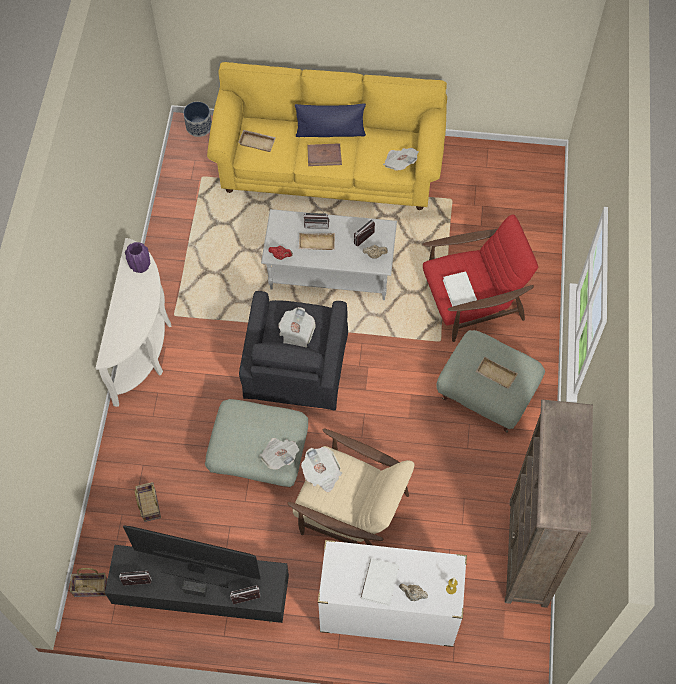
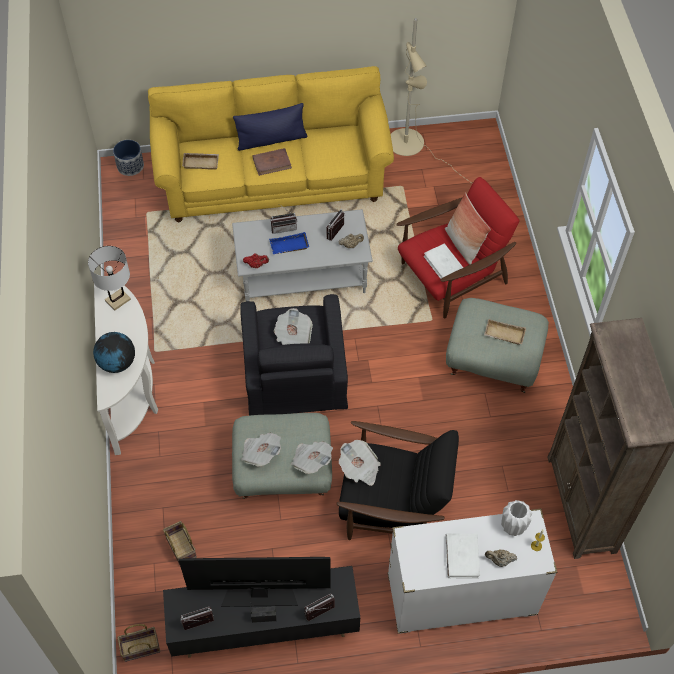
camera: 15 degrees left, 5 degrees down
purple vase [125,242,150,273] -> white table lamp [88,246,131,310]
beige armchair [287,429,415,545] -> black armchair [336,421,459,540]
beige tray [299,233,335,250] -> blue tray [269,232,309,254]
newspaper [383,148,419,170] -> newspaper moved to [241,432,281,467]
none -> globe [93,332,135,373]
none -> beige floor lamp [391,18,473,184]
none -> pillow [445,193,491,265]
none -> white vase [501,500,532,536]

